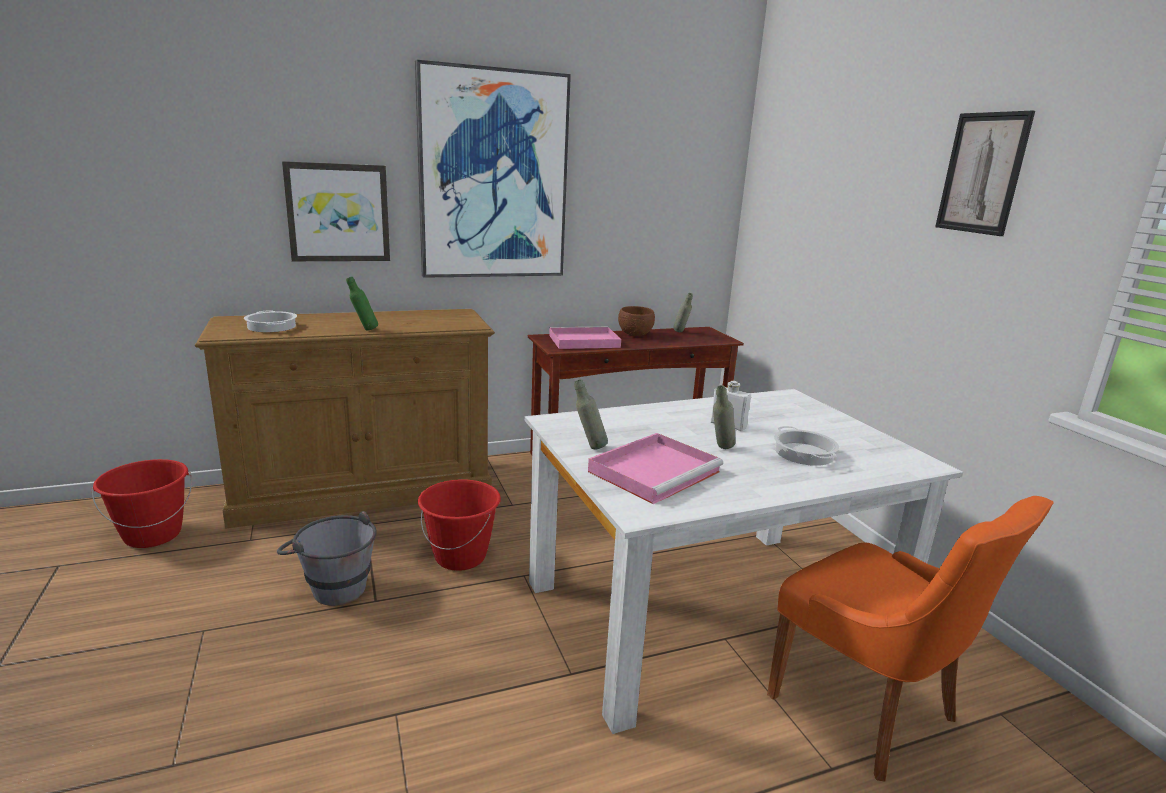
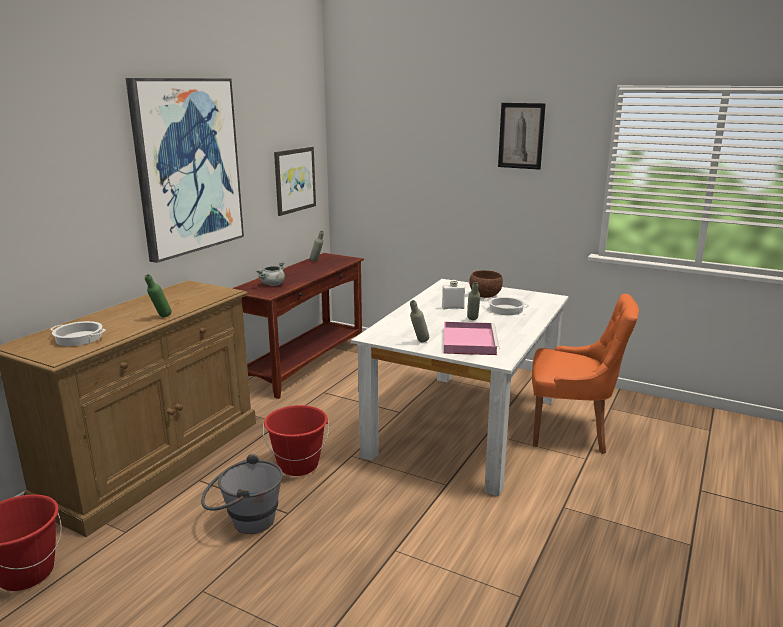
camera: 40 degrees left, 0 degrees up
picture [282,161,390,261] -> picture moved to [274,147,316,216]
pink tray [549,327,621,349] -> grey cooking pot [256,261,285,286]
brown bowl [618,306,655,336] -> brown bowl moved to [469,270,503,298]

